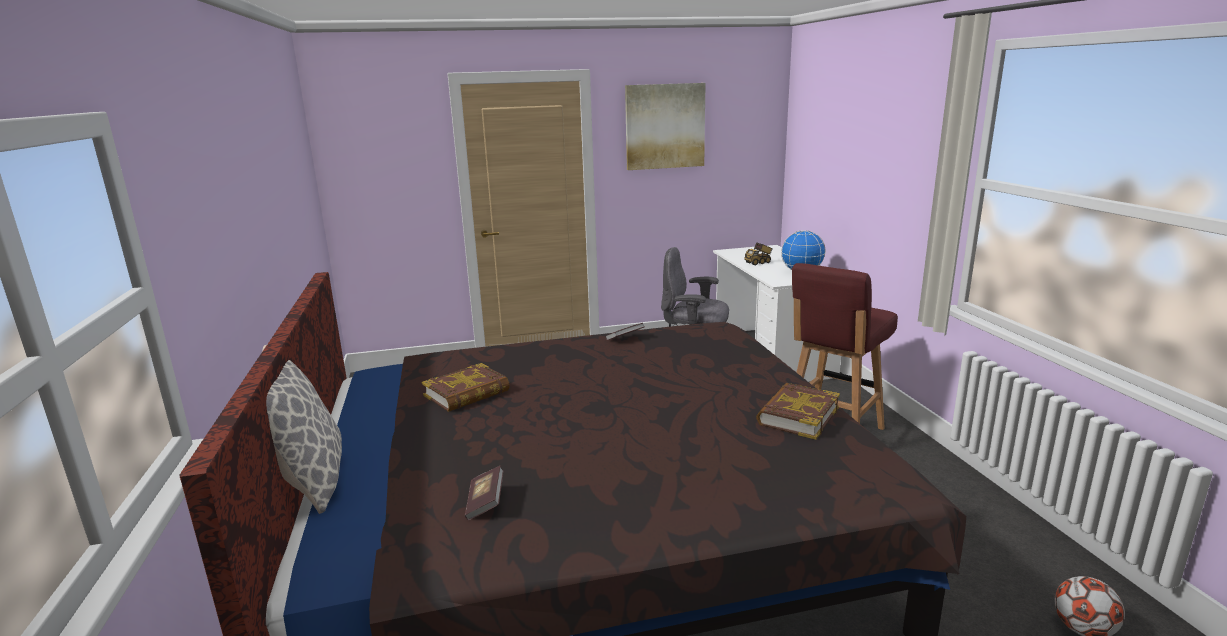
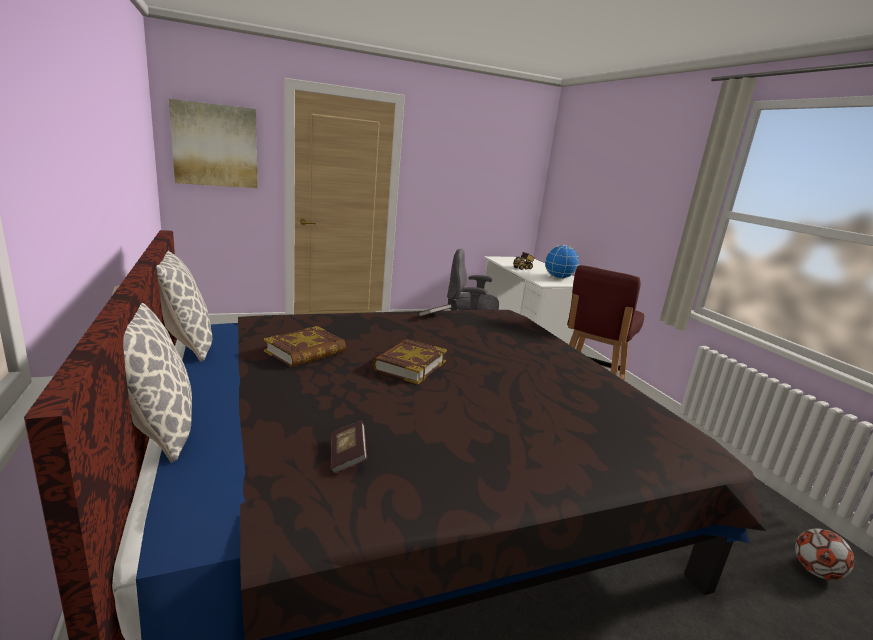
camera: 10 degrees left, 0 degrees up
picture [625,83,706,170] -> picture moved to [169,99,258,188]
book [756,383,840,440] -> book moved to [372,339,447,384]
none -> pillow [156,251,212,362]

